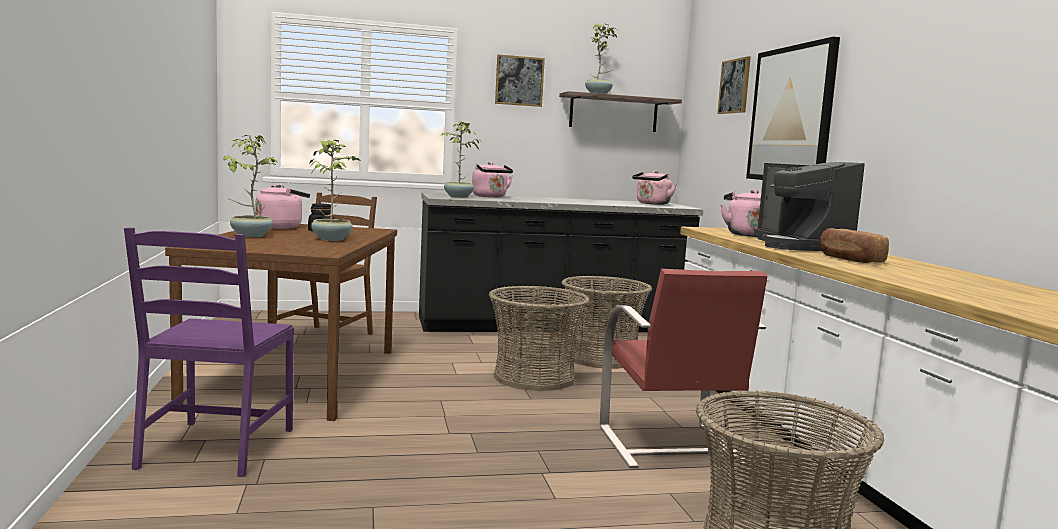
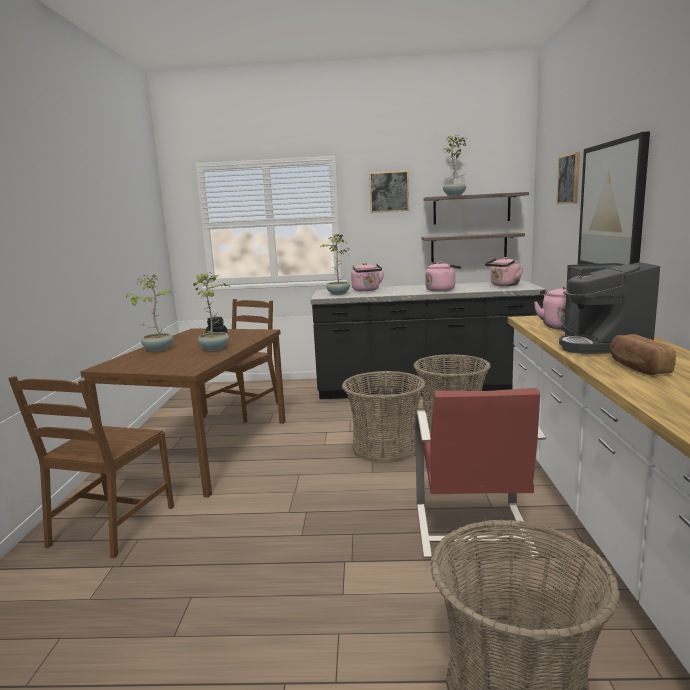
camera: 15 degrees right, 5 degrees up
purple chair [124,227,294,477] -> brown chair [8,376,174,559]
pink kettle [255,184,310,229] -> pink kettle moved to [425,261,461,292]
none -> shelf [421,232,525,263]

